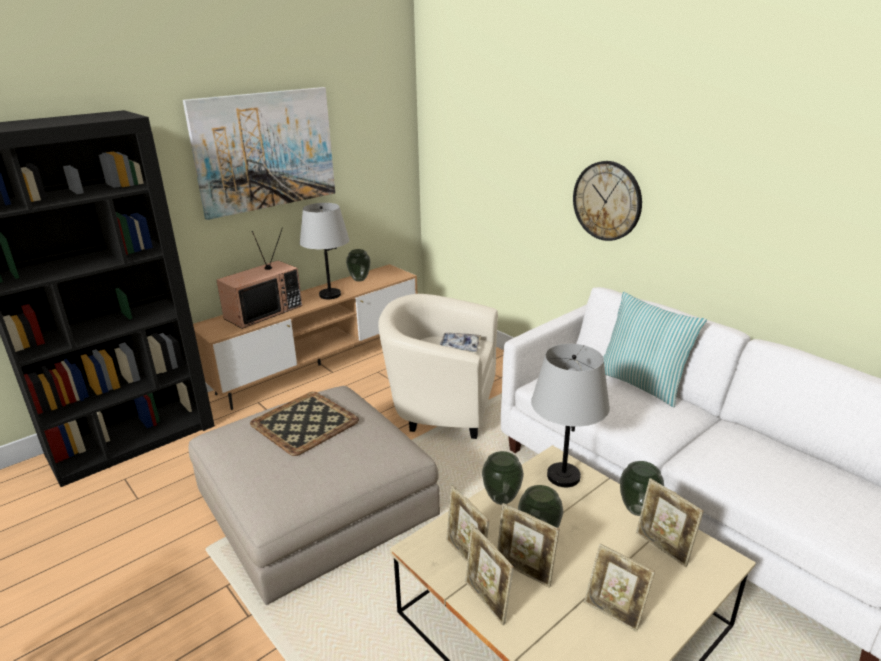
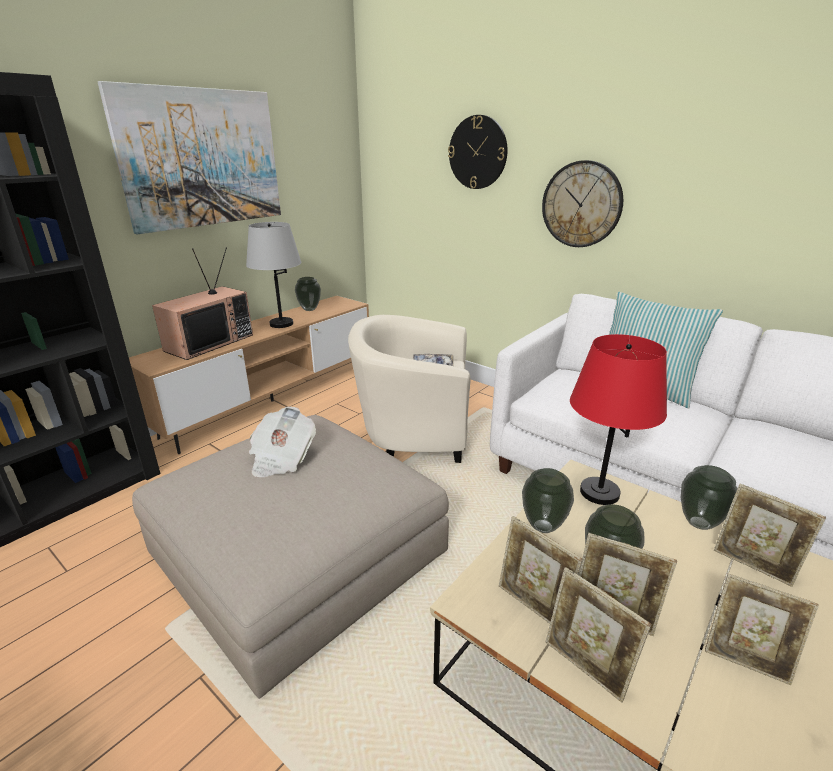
camera: 10 degrees left, 0 degrees up
tray [250,392,359,456] -> newspaper [249,406,316,477]
grey table lamp [531,344,610,487] -> red table lamp [570,334,667,505]
none -> wall clock [448,115,508,189]

